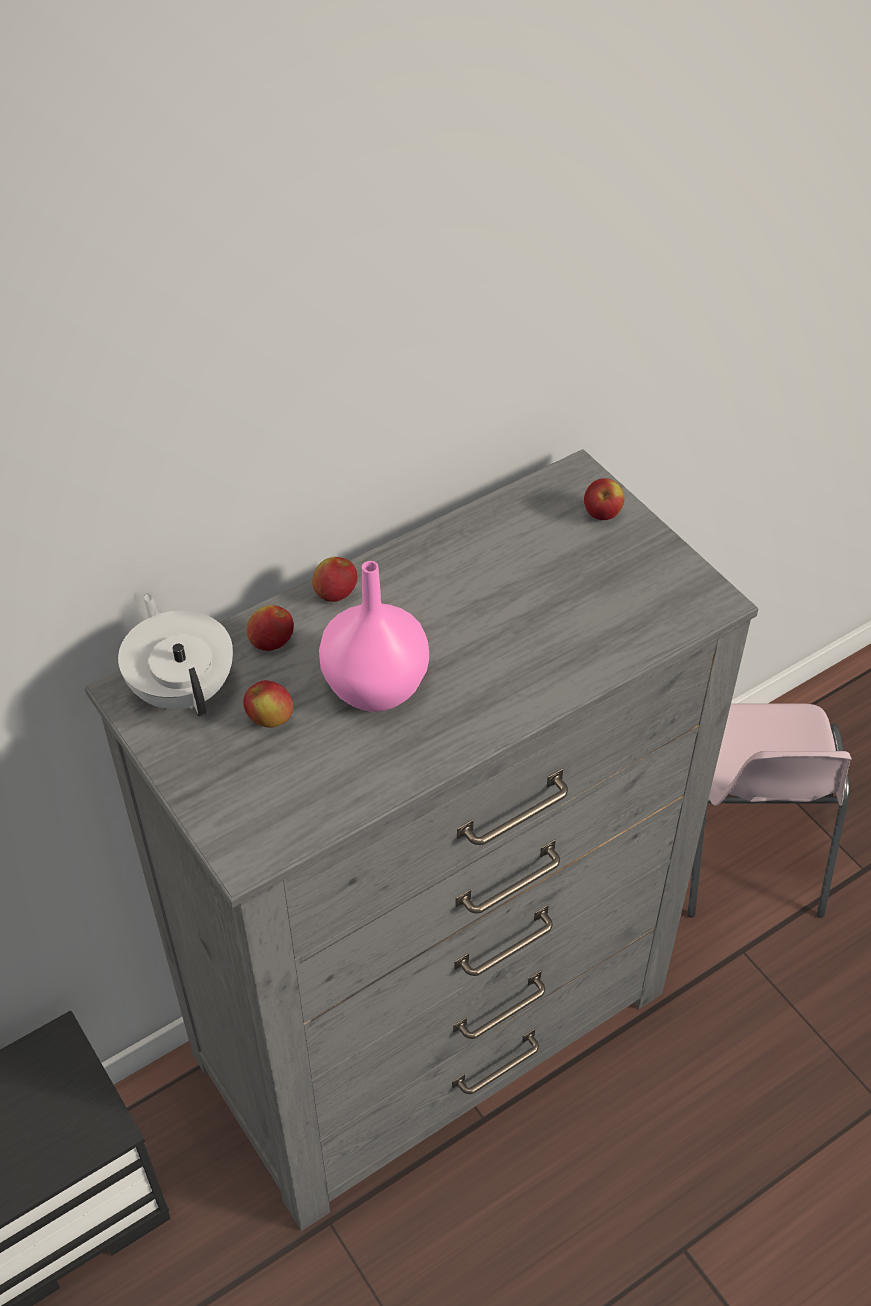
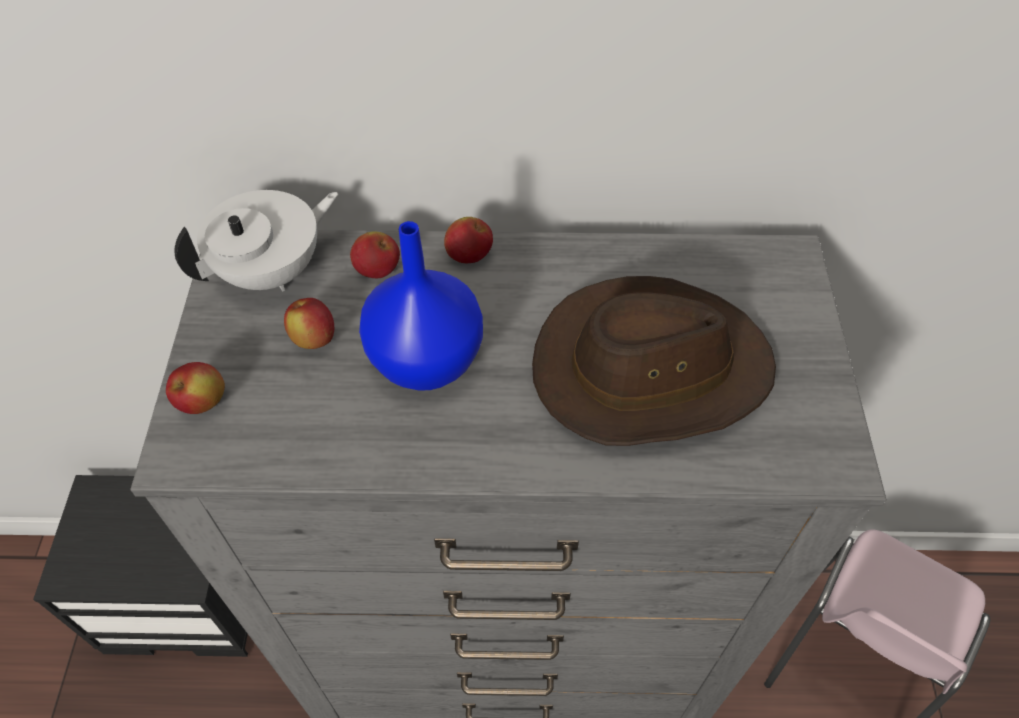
camera: 35 degrees right, 5 degrees up
white teapot [118,594,233,717] -> white teapot turned 45 degrees clockwise [174,190,338,291]
pink vase [319,561,429,712] -> blue vase [359,221,483,391]
apple [584,478,625,520] -> apple moved to [166,362,225,414]
none -> brown hat [532,276,776,446]

